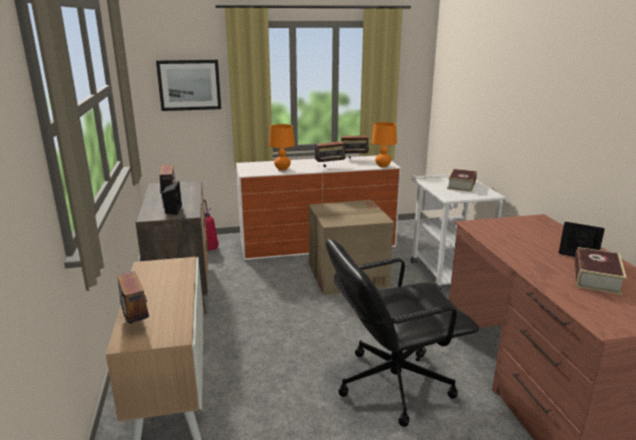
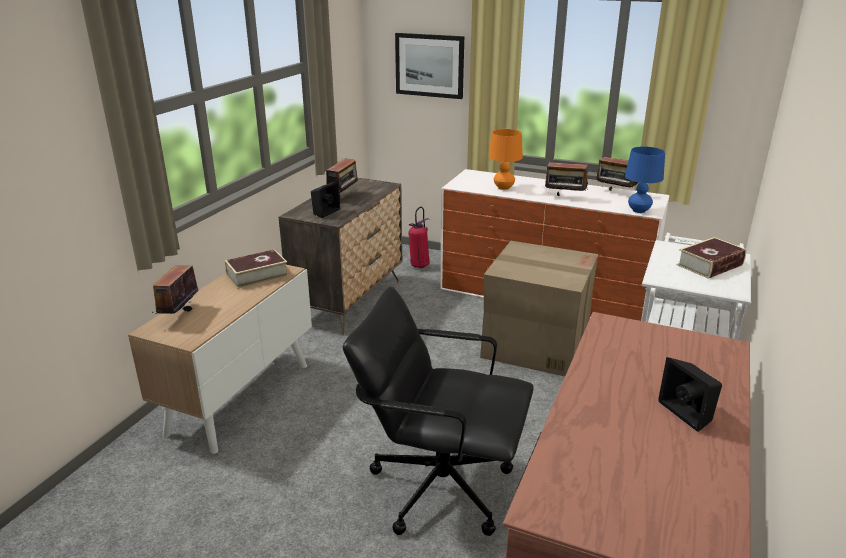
camera: 35 degrees right, 5 degrees up
orange table lamp [371,122,397,167] -> blue table lamp [625,146,665,213]
book [575,247,627,295] -> book moved to [225,249,289,289]

